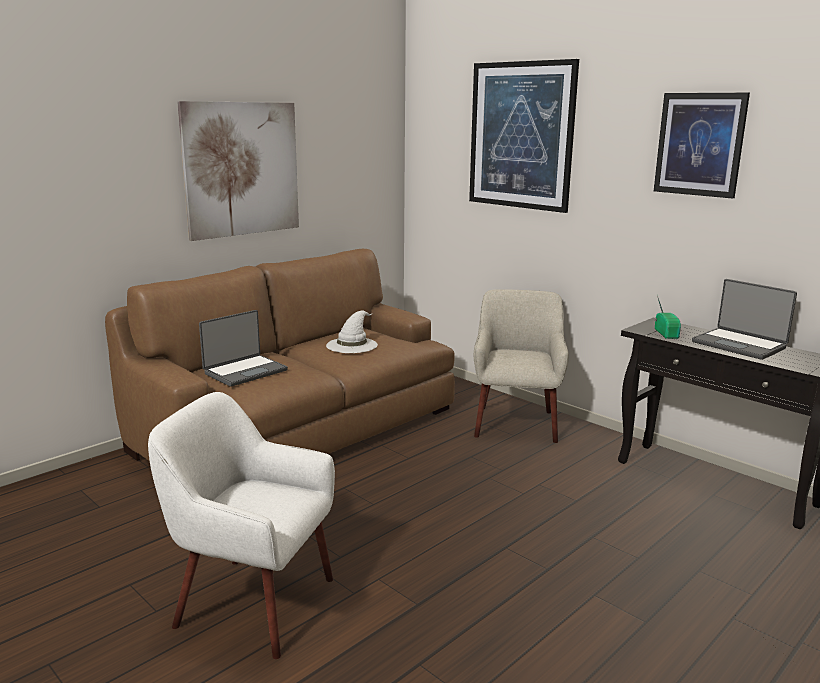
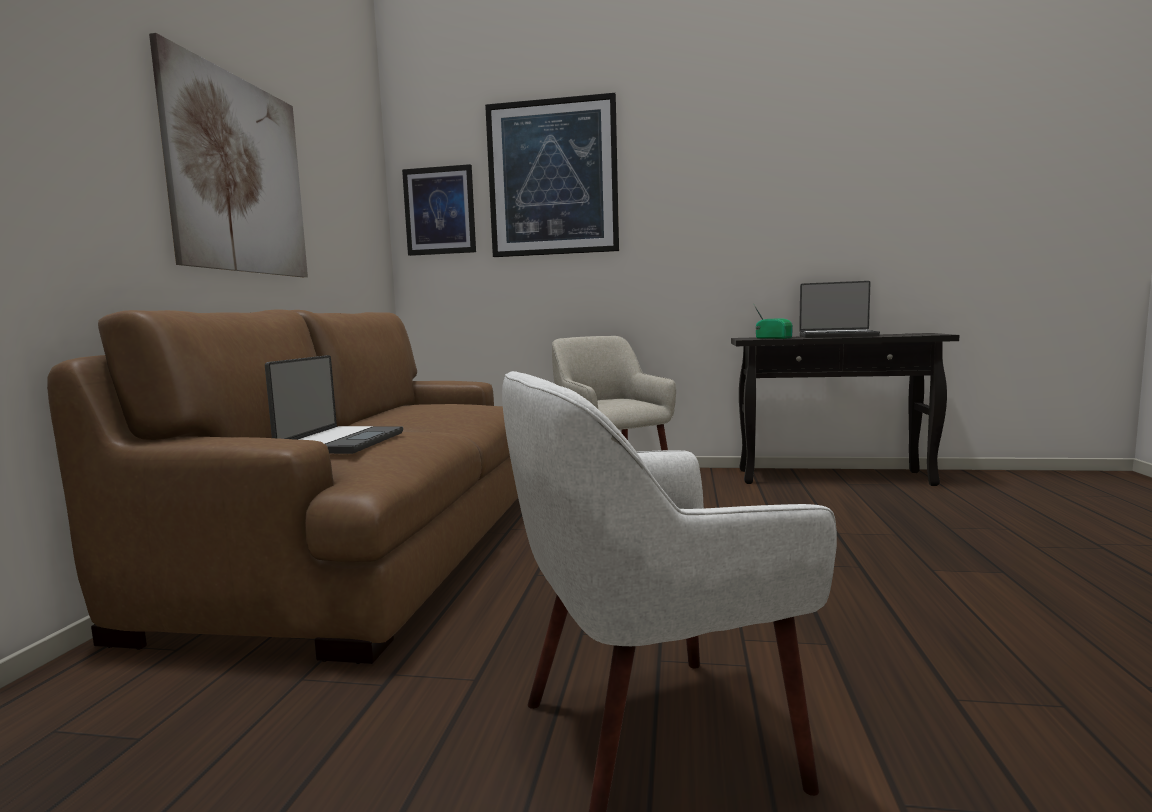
camera: 35 degrees left, 10 degrees down
white hat [326,311,378,353] -> none
picture [654,93,750,199] -> picture moved to [402,164,476,256]

